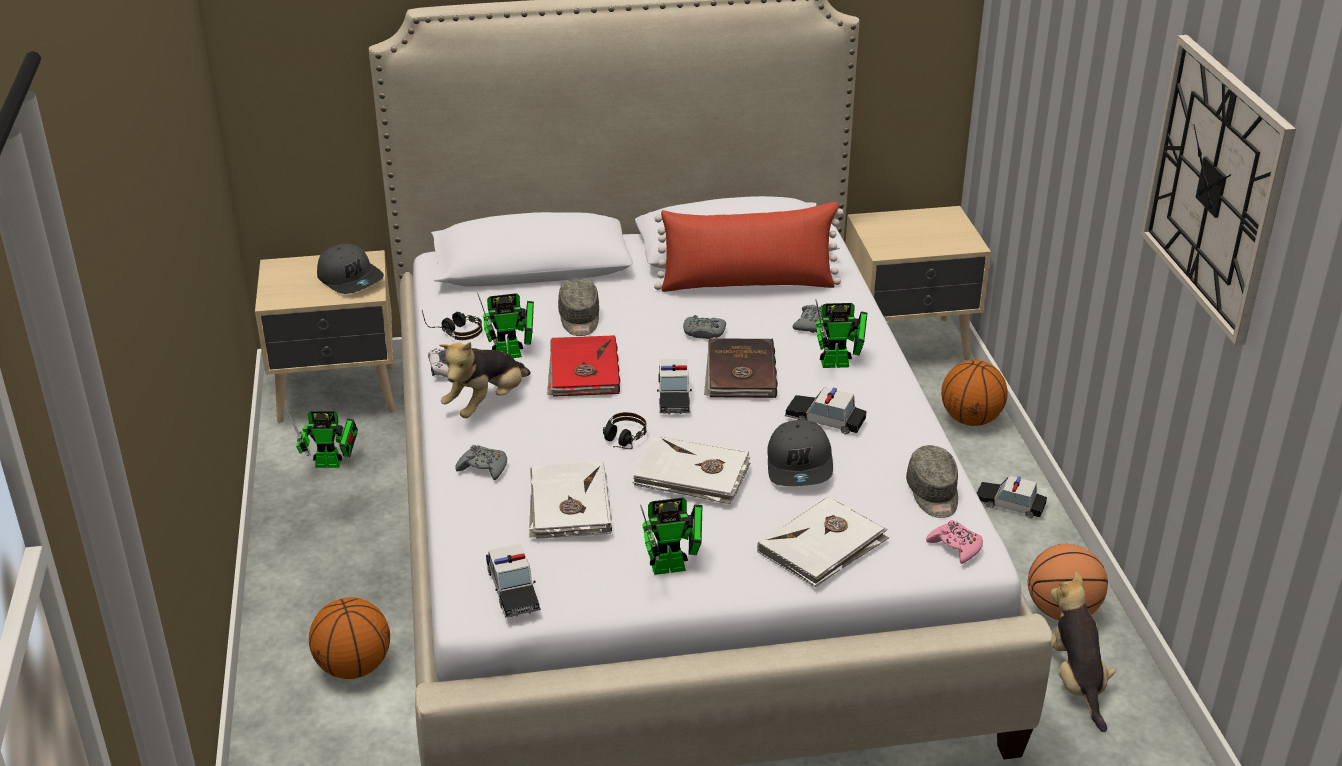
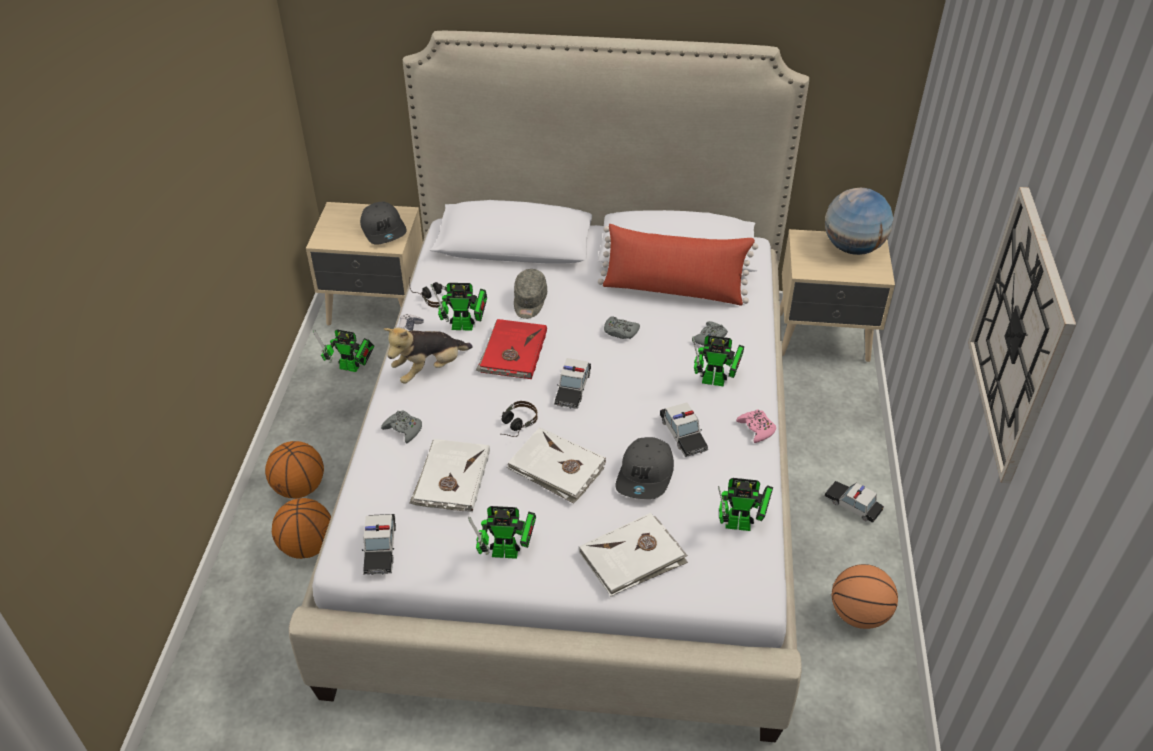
camera: 15 degrees right, 10 degrees up
brown book [704,338,778,398] -> none
toy car [785,387,866,434] -> toy car turned 150 degrees counterclockwise [660,403,708,457]
grey cap [906,445,958,518] -> toy robot [718,478,773,531]
pink game controller [926,520,983,564] -> pink game controller moved to [736,409,776,443]
basketball [941,360,1008,426] -> basketball moved to [265,441,324,498]
plush toy [1051,571,1116,732] -> none
none -> globe [825,188,893,255]

